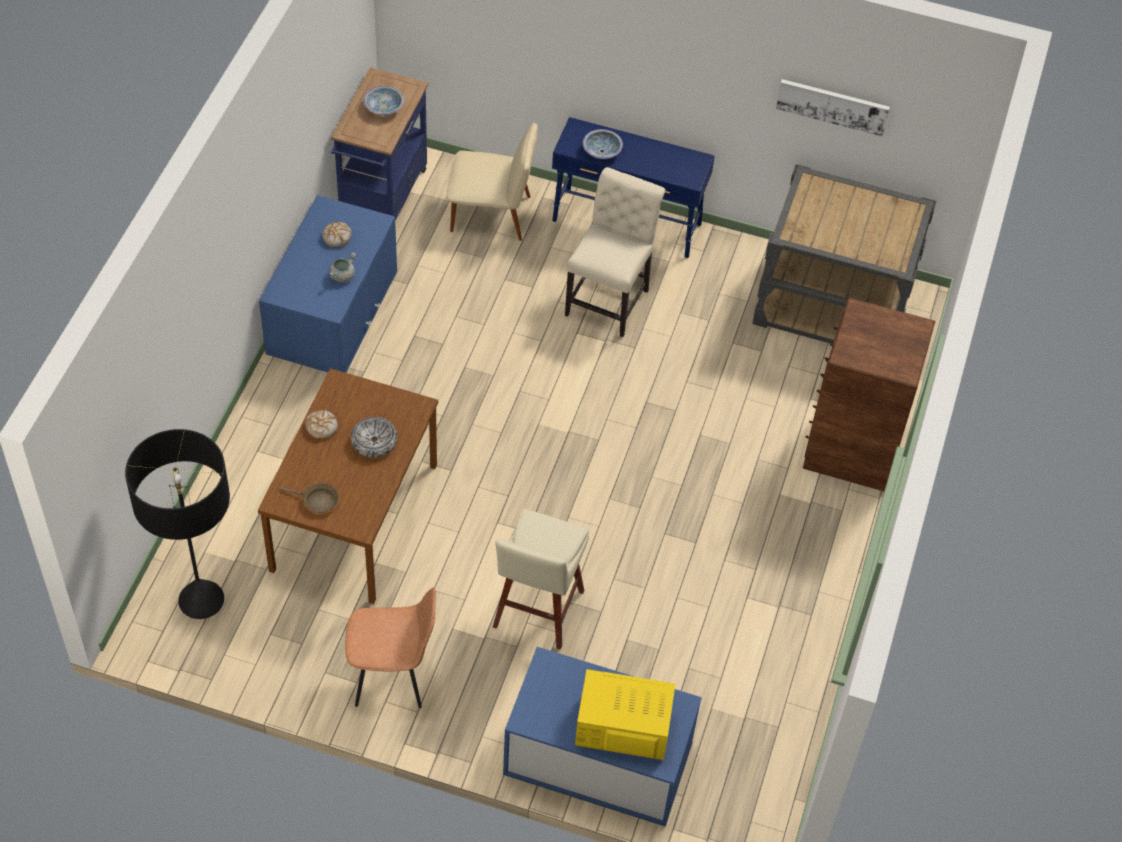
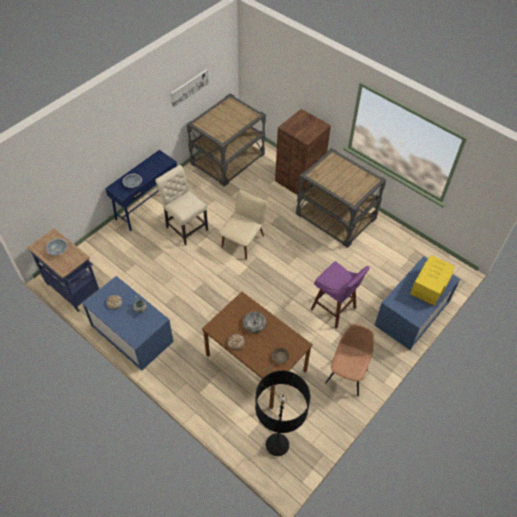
camera: 65 degrees left, 0 degrees up
beige chair [446,122,538,241] -> beige chair moved to [219,190,266,260]
beige stool [493,509,589,650] -> purple stool [311,261,369,329]
none -> bookcase [296,148,386,248]

